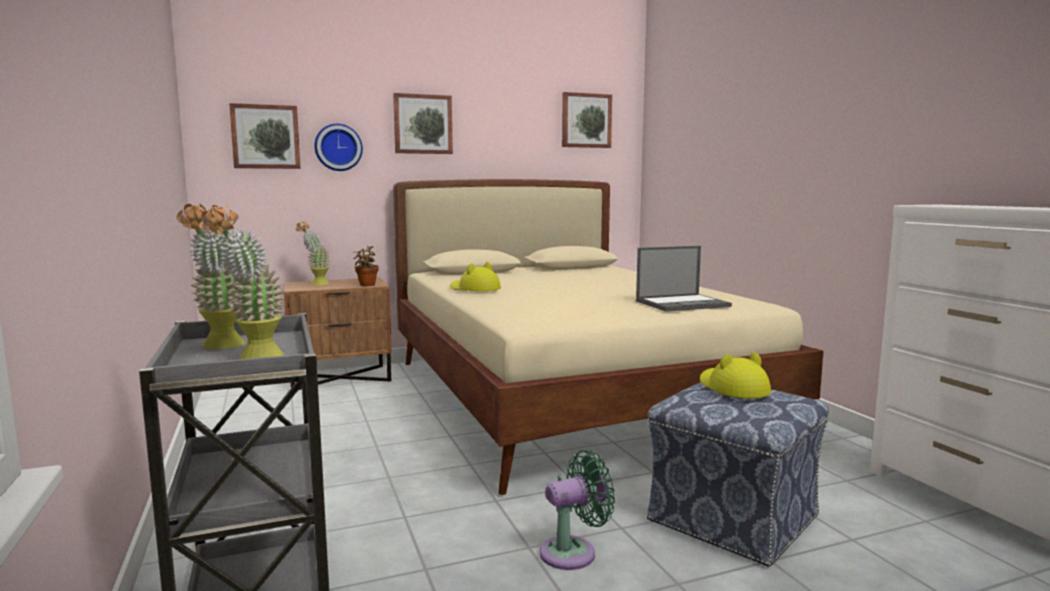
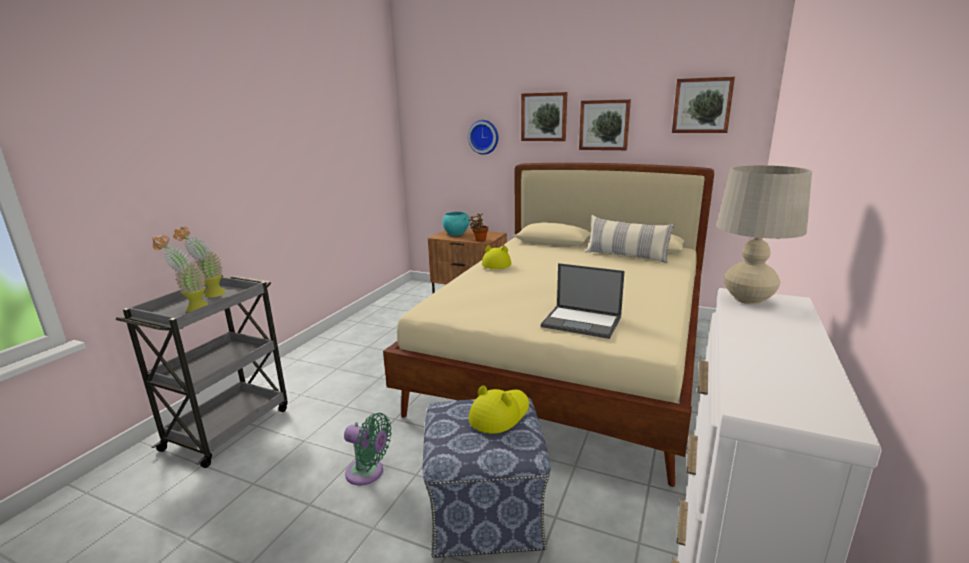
camera: 45 degrees right, 10 degrees up
picture [229,103,301,169] -> picture moved to [579,99,631,150]
potted plant [296,221,330,286] -> turquoise bowl [442,212,470,236]
none -> pillow [585,215,674,263]
none -> beige table lamp [716,165,812,304]

